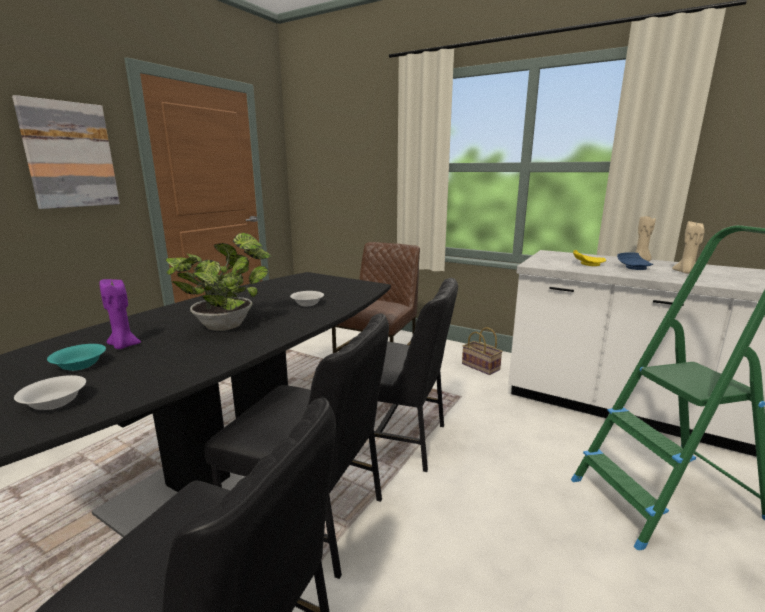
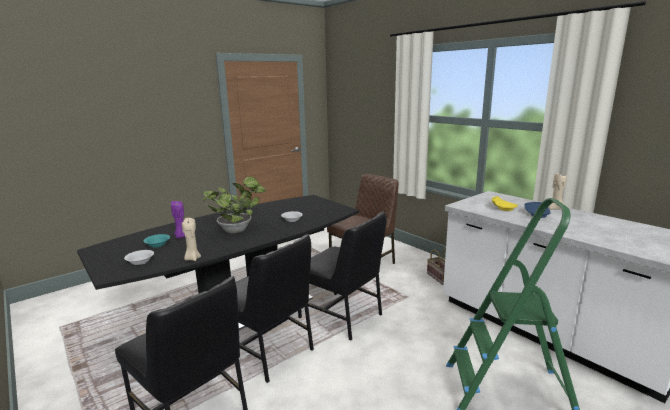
camera: 20 degrees right, 0 degrees up
picture [12,95,120,209] -> none
beige candle [672,220,705,274] -> beige candle moved to [182,218,201,261]

